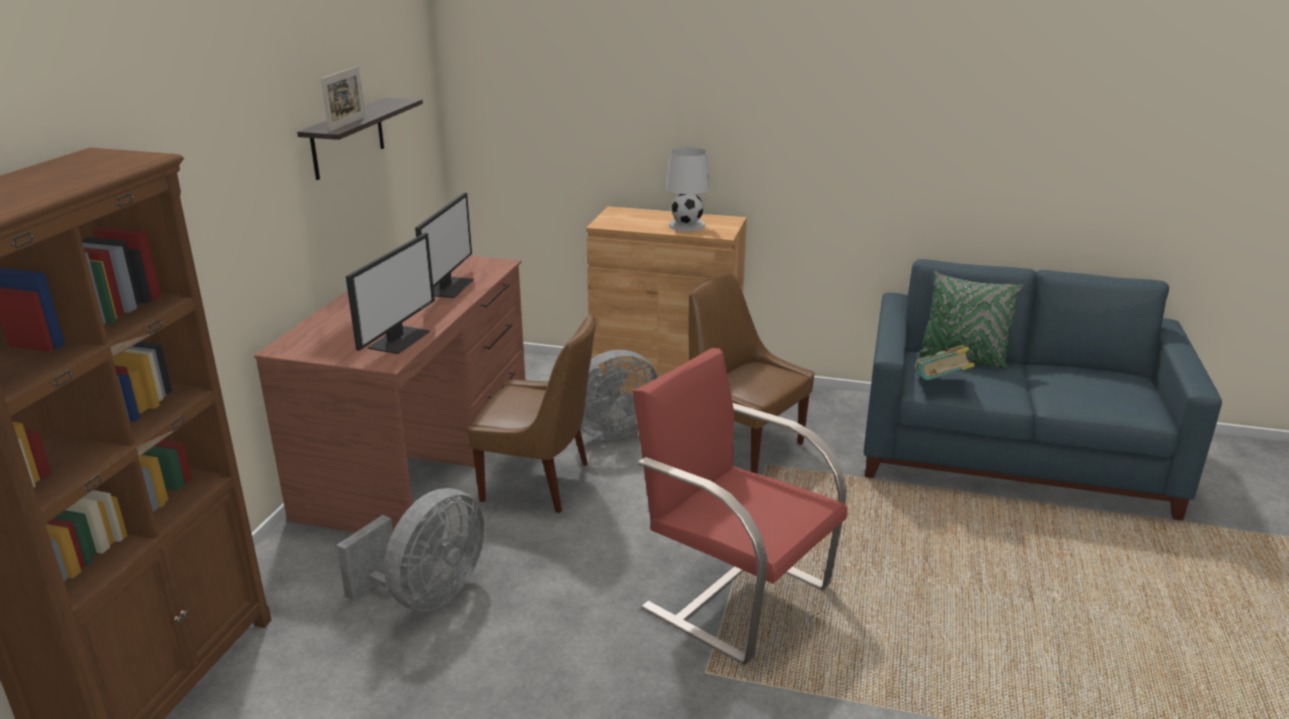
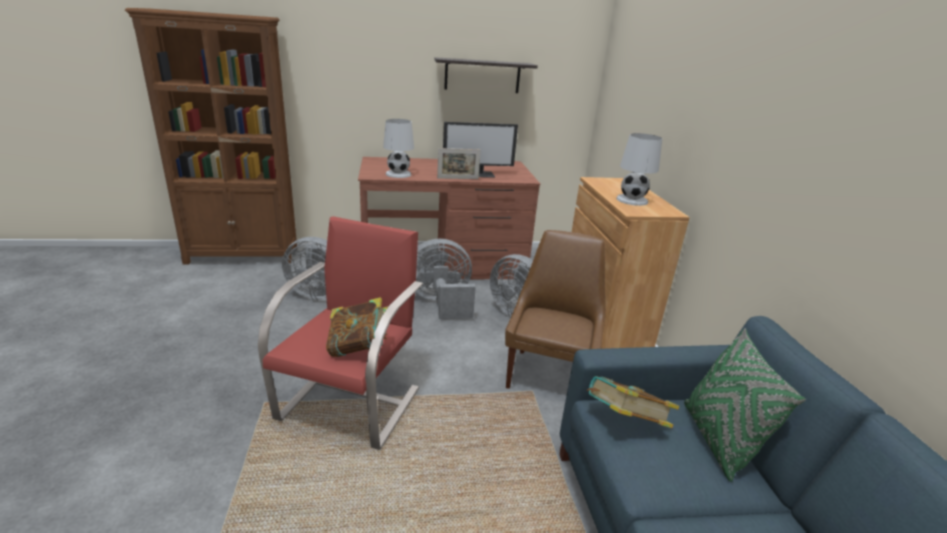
camera: 65 degrees right, 0 degrees up
picture frame [321,66,365,132] -> picture frame moved to [437,148,481,179]
monitor [346,233,435,354] -> white table lamp [383,119,414,178]
brown chair [468,314,596,513] -> grey fan [416,239,476,319]
none -> book [326,297,388,357]

